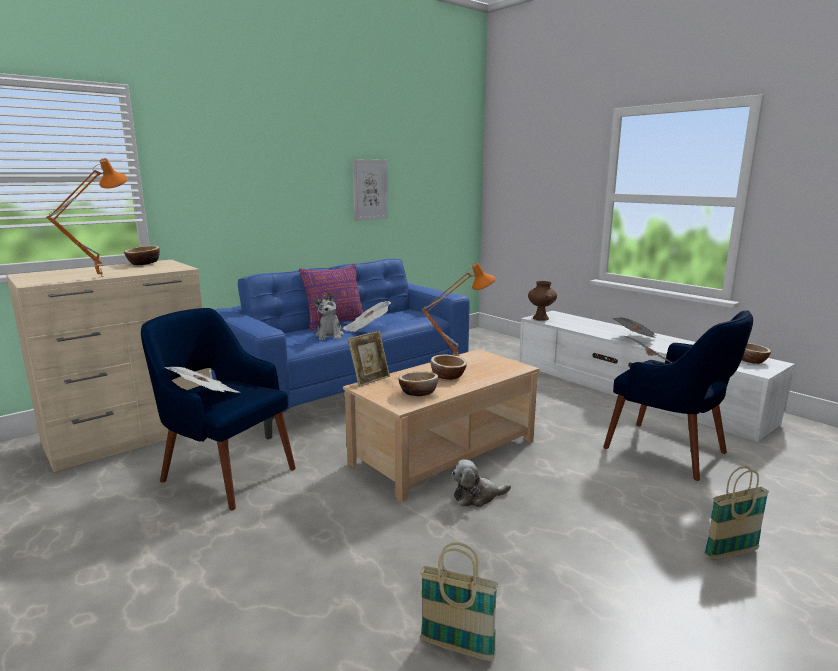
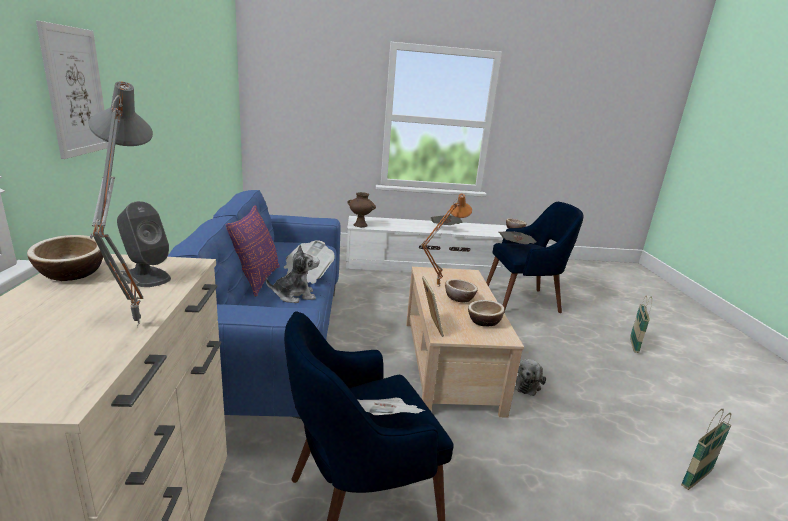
camera: 55 degrees left, 5 degrees up
orange table lamp [46,158,128,278] -> grey table lamp [89,81,153,327]
plush toy [313,292,344,341] -> plush toy turned 45 degrees counterclockwise [266,244,320,303]
picture [352,159,388,221] -> picture moved to [36,21,108,159]
none -> grey speaker [117,201,171,287]

